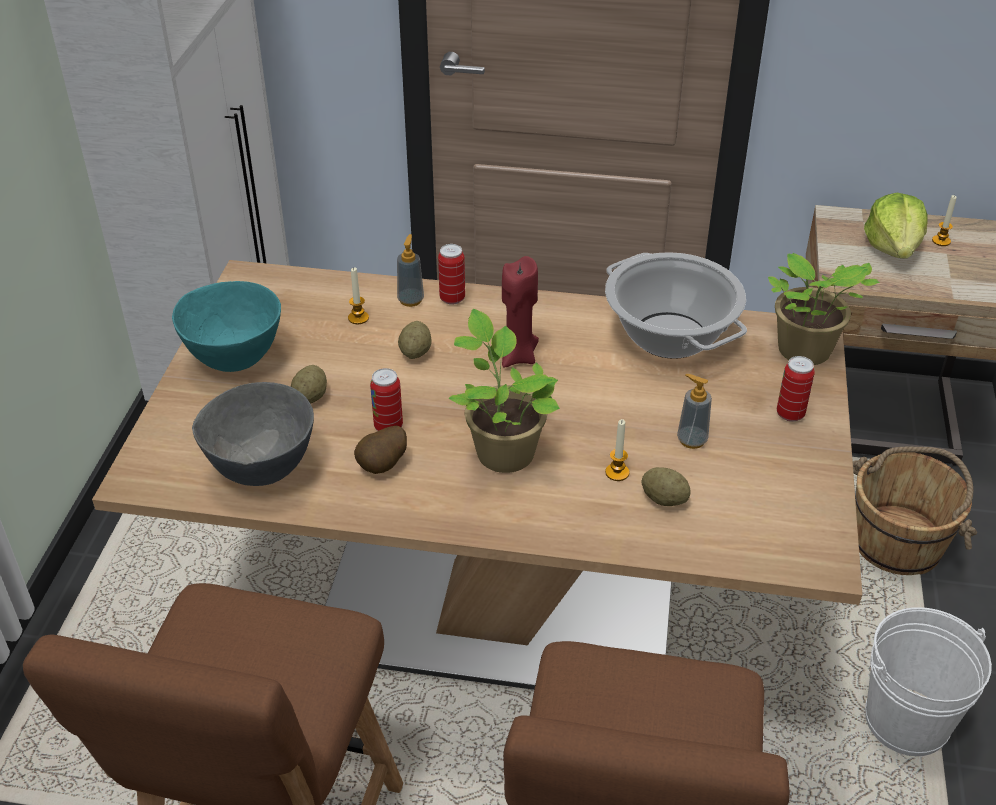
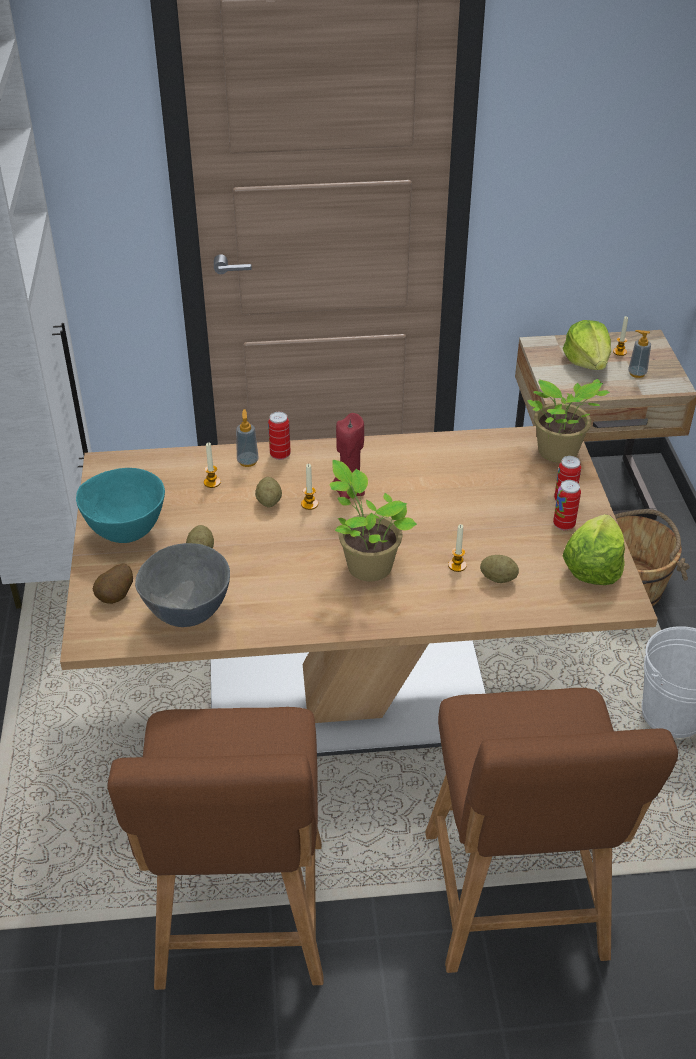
camera: 15 degrees left, 0 degrees up
potato [354,426,407,474] -> potato moved to [93,564,133,604]
can [370,368,403,431] -> can moved to [553,480,581,530]
cooking pot [605,252,747,359] -> none
soap dispenser [677,374,712,449] -> soap dispenser moved to [628,330,651,378]
none -> candle [301,464,318,510]
none -> lettuce [563,514,625,585]

